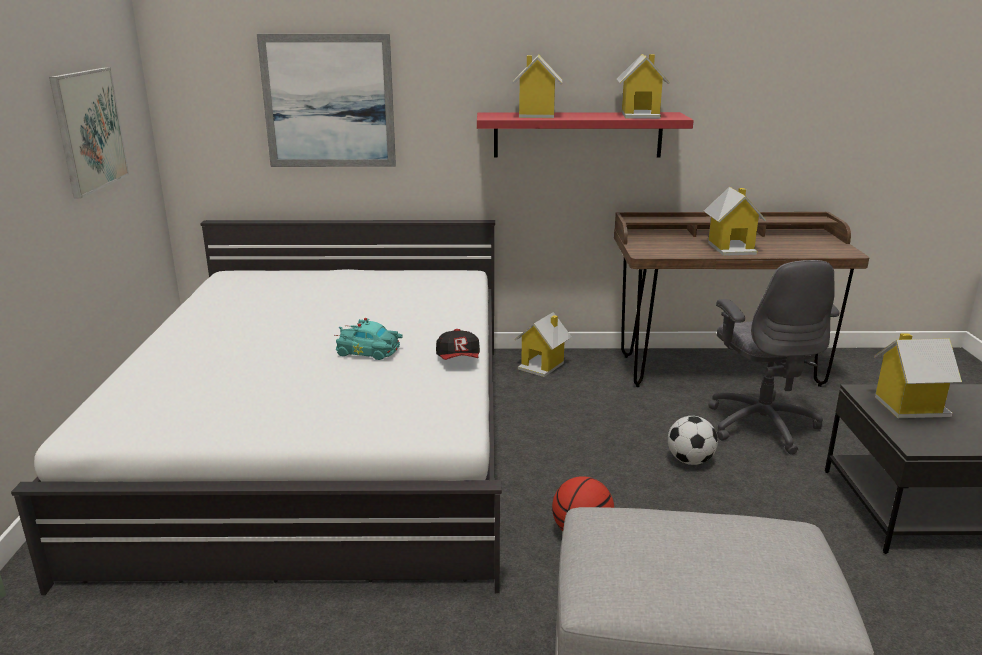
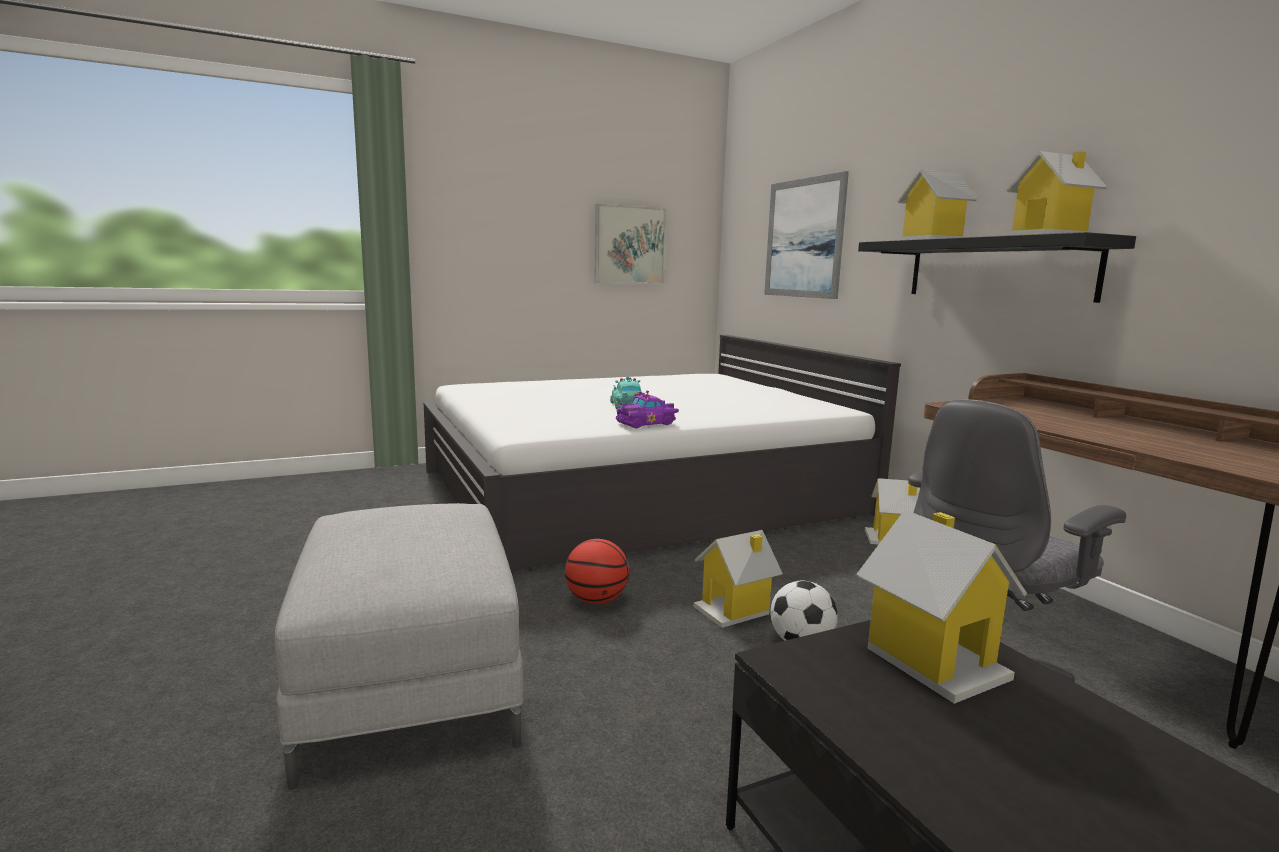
camera: 65 degrees right, 10 degrees down
cap [436,329,480,360] -> purple toy car [616,391,679,428]
red shelf [477,112,694,158] -> black shelf [858,232,1136,303]
toy house [704,187,767,256] -> toy house moved to [693,530,783,628]

